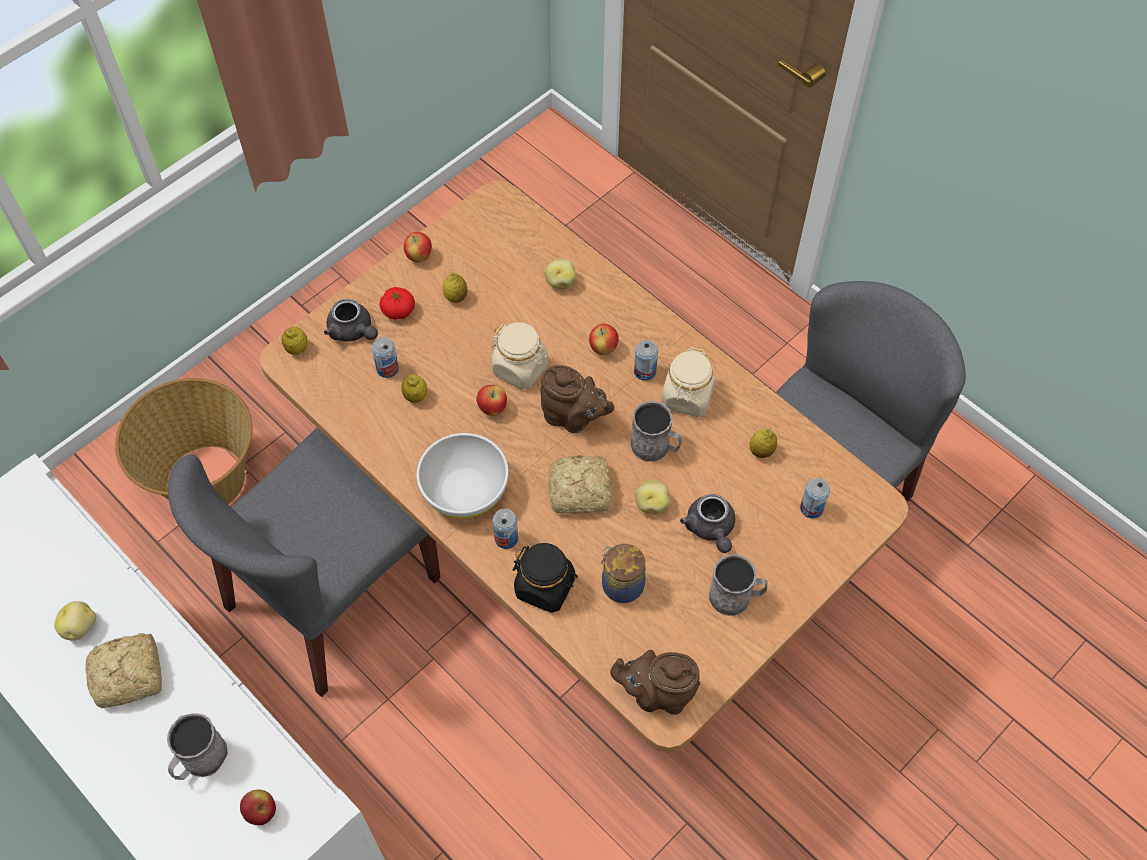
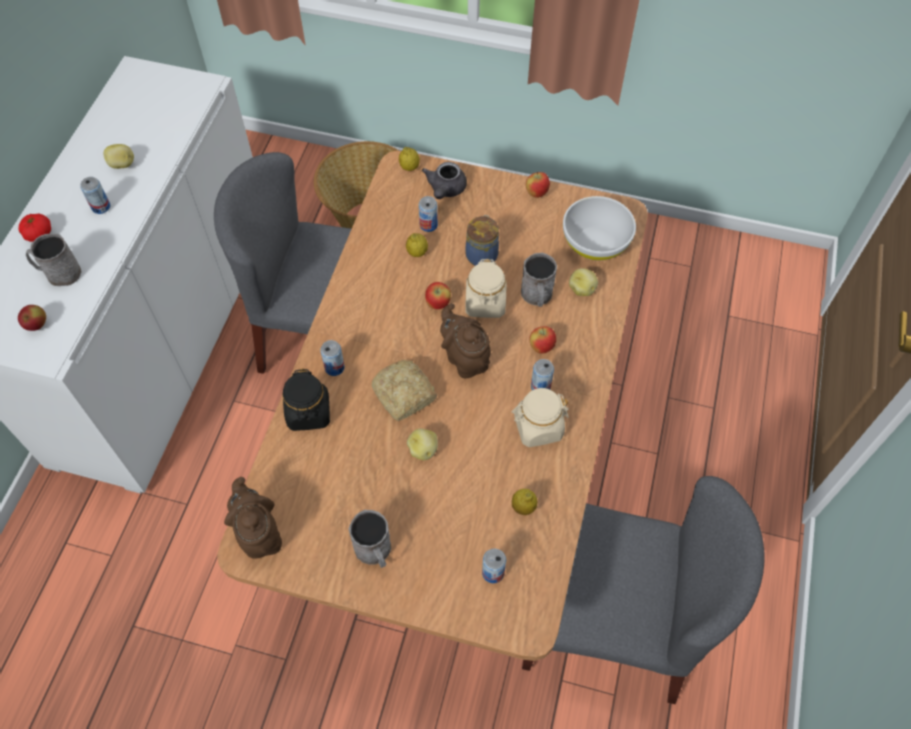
camera: 60 degrees right, 0 degrees up
bread [86,633,162,708] -> can [80,177,110,214]
tomato [380,287,415,320] -> tomato moved to [19,214,51,242]
white bowl [416,433,509,518] -> white bowl moved to [563,196,636,261]
lemon [443,272,467,303] -> none
brown teapot [540,365,614,433] -> brown teapot turned 150 degrees clockwise [440,303,491,378]
jar [601,544,646,603] -> jar moved to [465,215,499,266]
grey mug [631,401,682,462] -> grey mug moved to [521,253,557,307]
grey teapot [680,494,735,553] -> none

